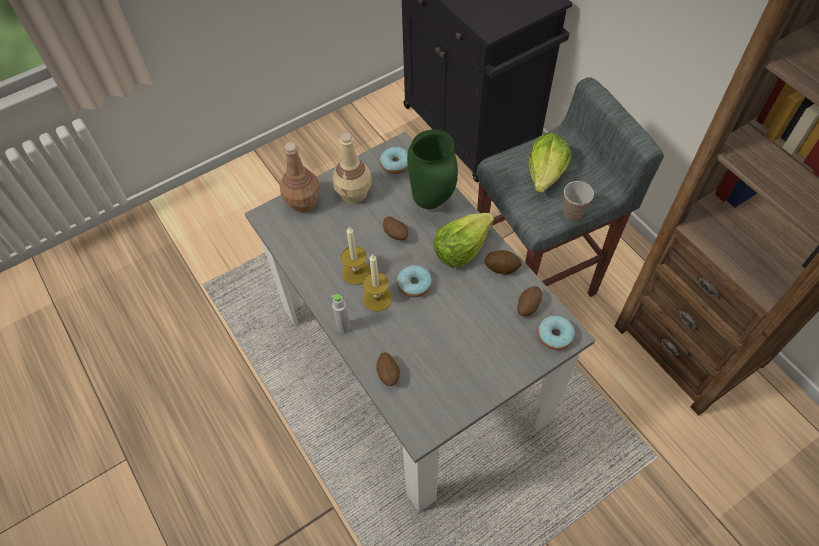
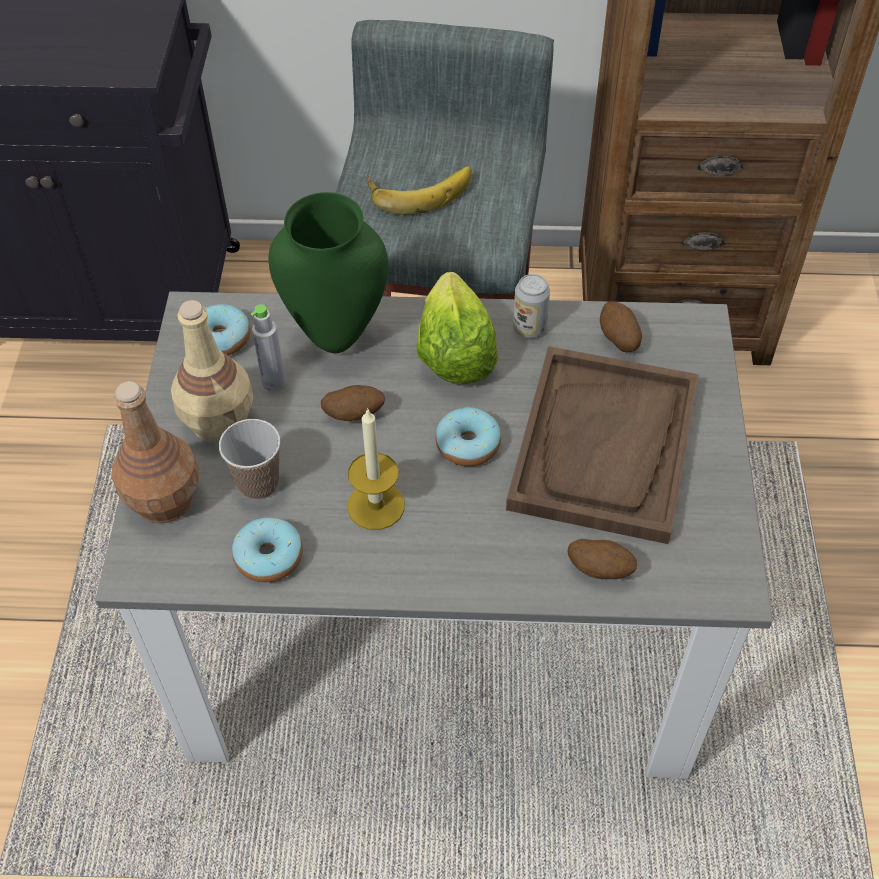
camera: 55 degrees left, 5 degrees down
grey bottle [331,294,350,333] -> grey bottle moved to [251,304,286,391]
candle [362,254,392,312] -> none
potato [485,250,522,274] -> can [513,274,550,338]
lettuce [528,133,571,193] -> banana [367,166,472,215]
donut [538,316,575,350] -> donut moved to [232,517,303,583]
cup [563,181,594,221] -> cup moved to [219,419,281,500]
none -> brown tray [506,346,698,544]

